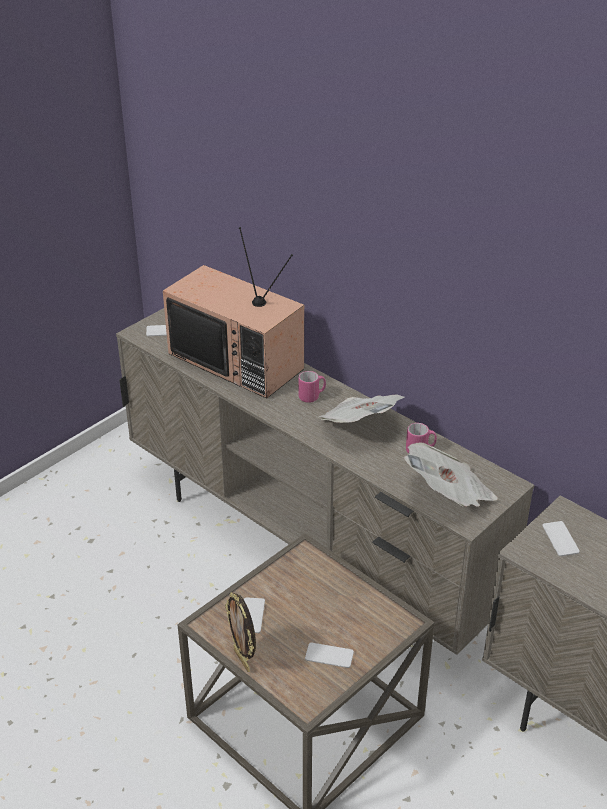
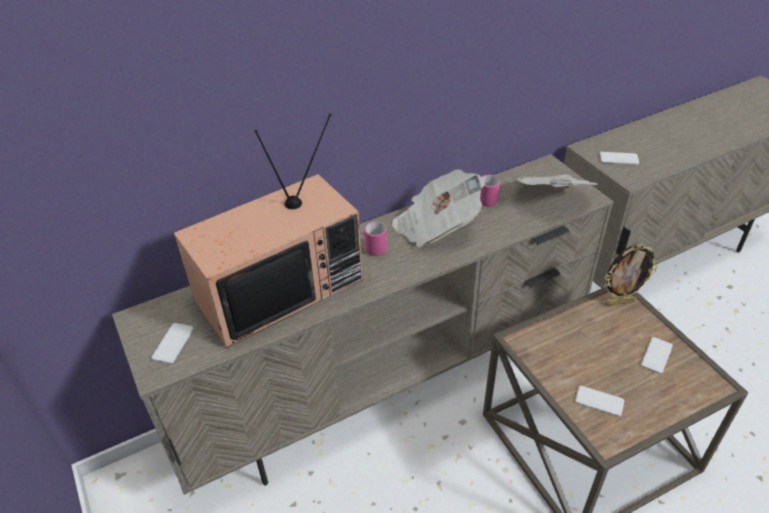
camera: 70 degrees left, 5 degrees up
picture frame [225,592,256,672] -> picture frame moved to [605,244,657,306]

